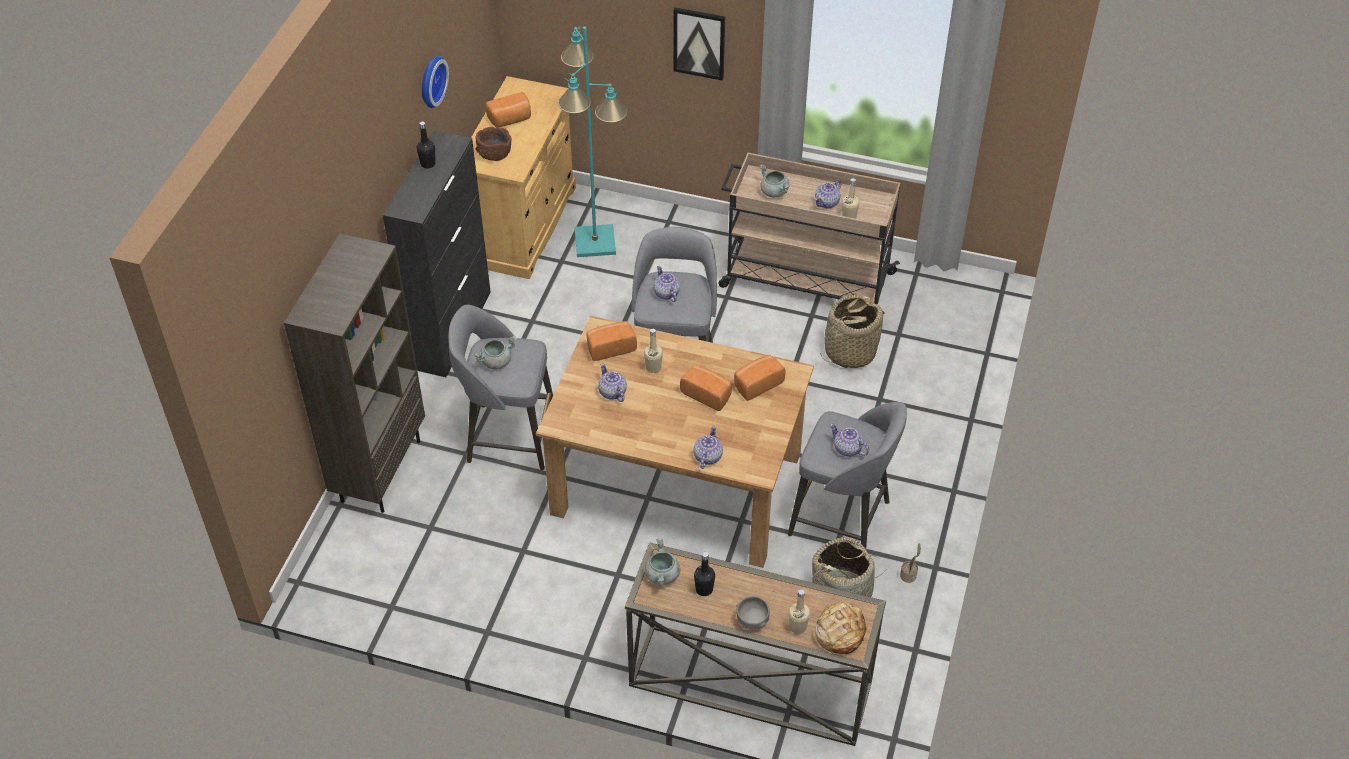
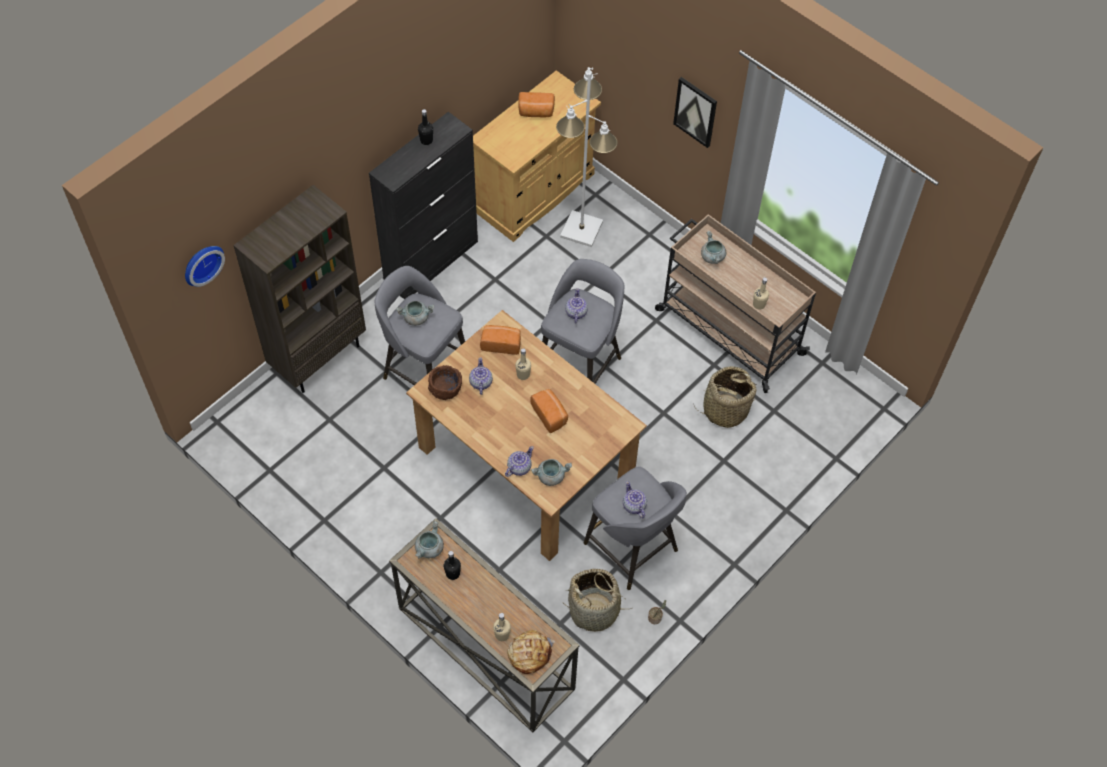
camera: 25 degrees right, 10 degrees up
wall clock [422,56,449,108] -> wall clock moved to [185,246,225,287]
brown bowl [476,127,512,161] -> brown bowl moved to [428,365,462,400]
turquoise floor lamp [558,26,627,257] -> white floor lamp [556,67,617,247]
bread [734,355,786,401] -> none
grey bowl [736,596,770,629] -> none
teapot [815,179,841,208] -> none
none -> grey cooking pot [531,459,572,486]

